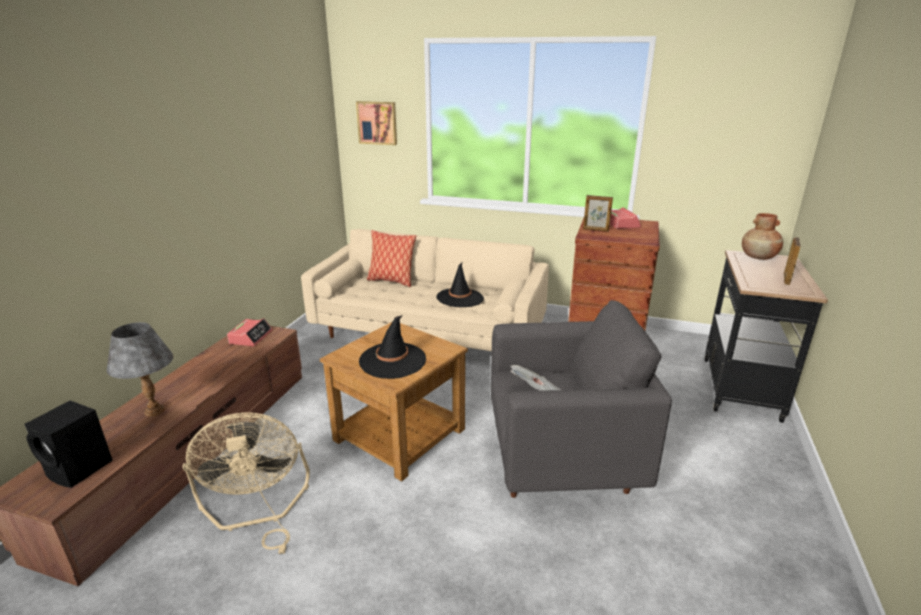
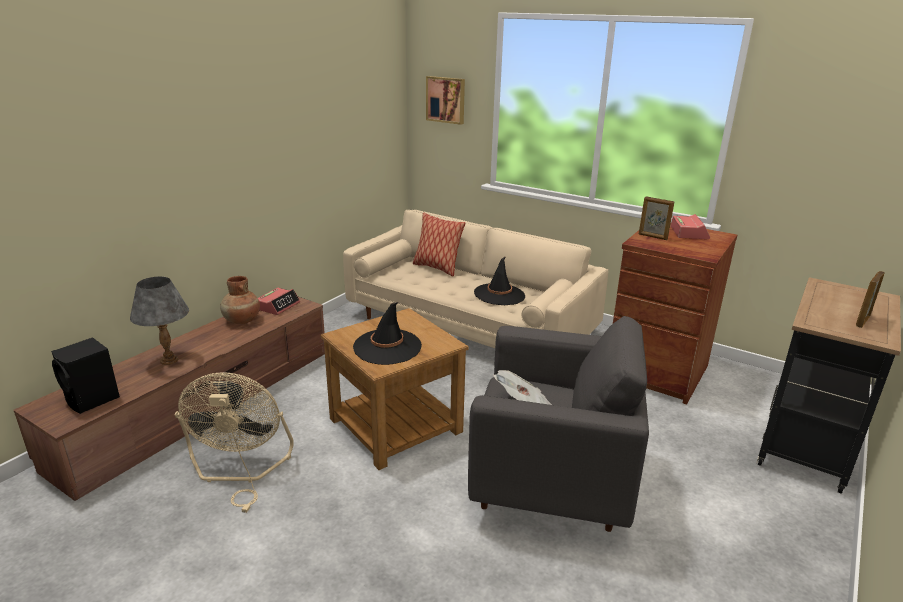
camera: 15 degrees right, 0 degrees up
brown vase [742,213,783,260] -> brown vase moved to [220,276,260,324]

